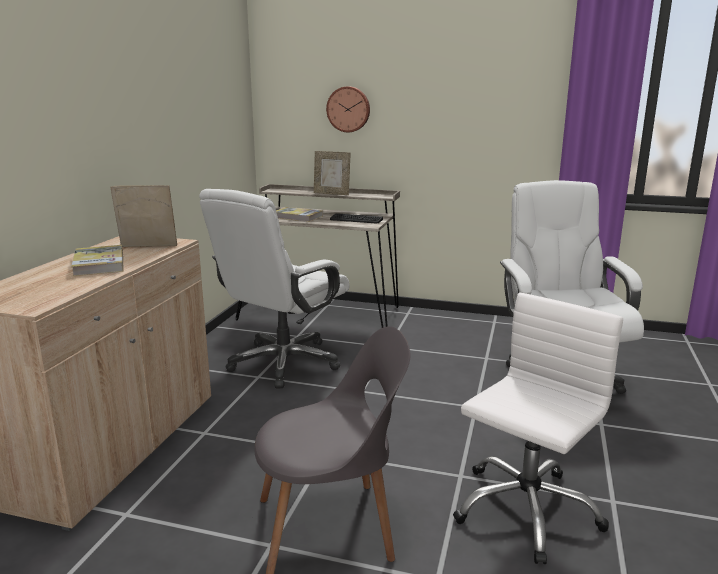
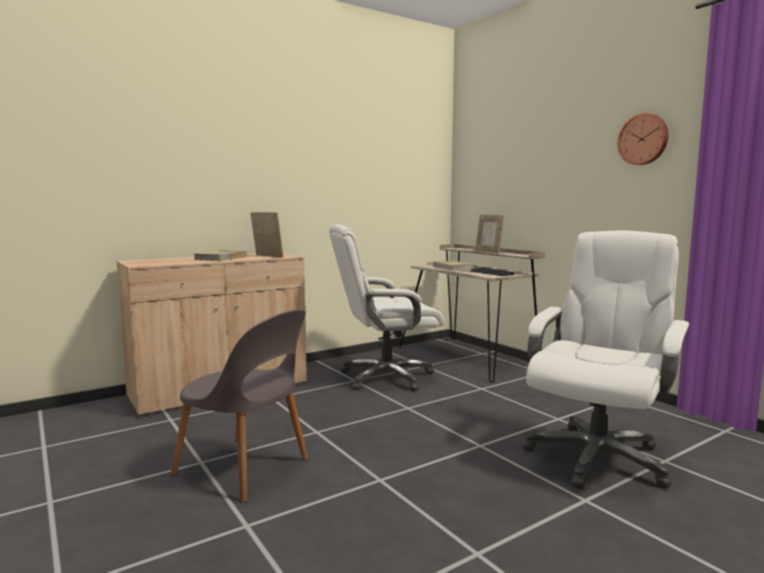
camera: 40 degrees right, 10 degrees down
wall clock [326,86,370,132] -> wall clock moved to [617,113,668,165]
white office chair [453,293,623,564] -> none

